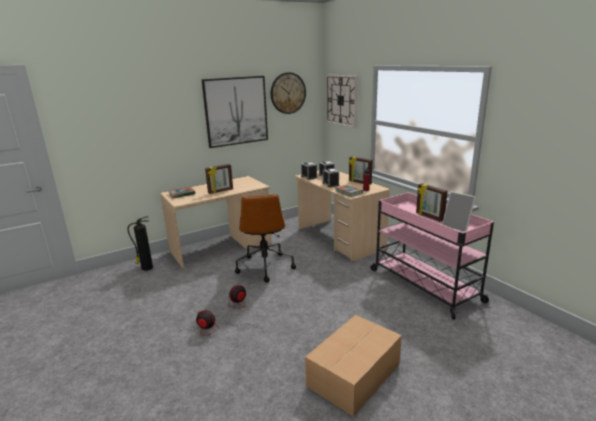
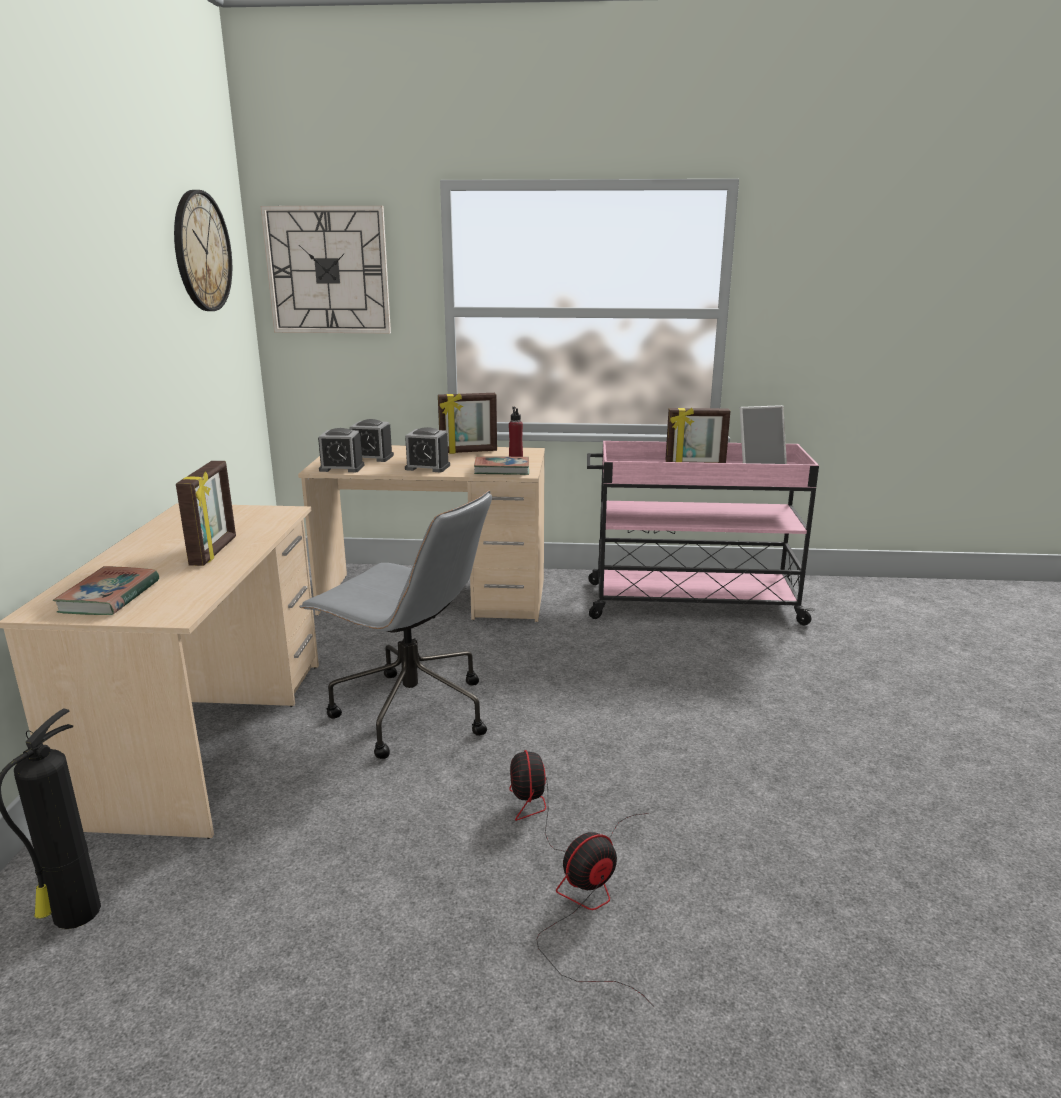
camera: 55 degrees left, 0 degrees up
picture [201,76,268,148] -> none
brown office chair [235,194,296,283] -> grey office chair [299,490,492,759]
cardboard box [305,315,402,417] -> none

